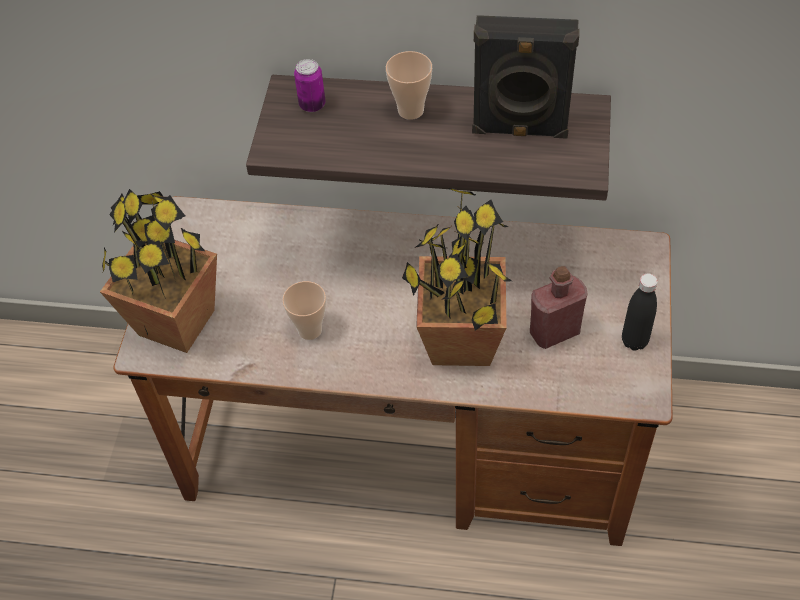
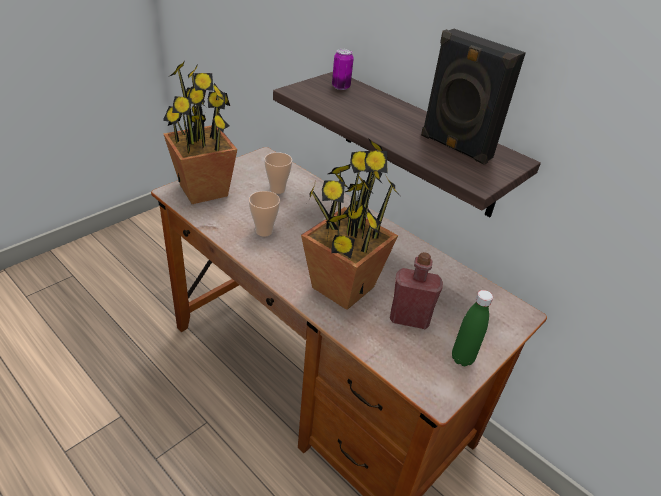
camera: 30 degrees right, 15 degrees down
cup [386,51,432,120] -> cup moved to [264,152,292,194]
black bottle [622,273,657,351] -> green bottle [452,290,493,366]

